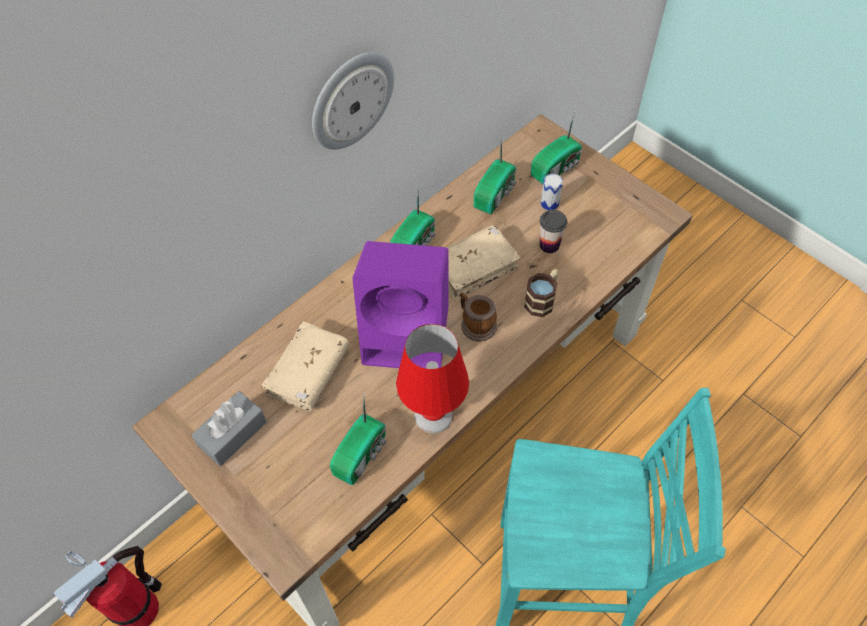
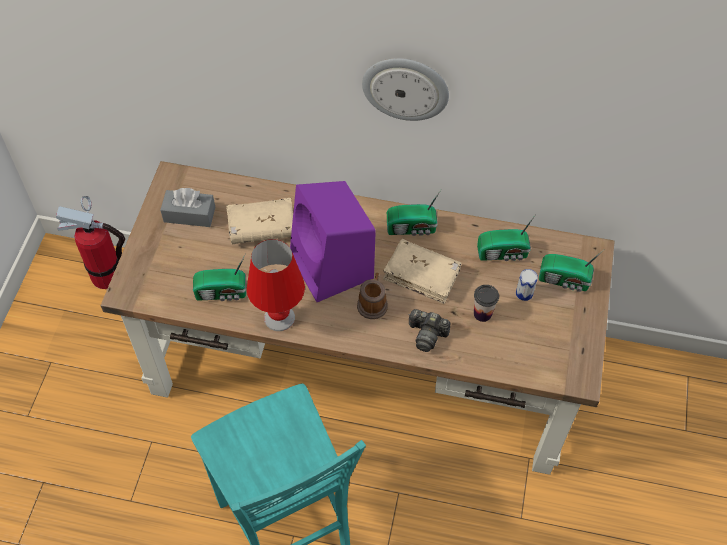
camera: 55 degrees right, 0 degrees up
mug [524,269,558,317] -> camera [408,309,451,352]

